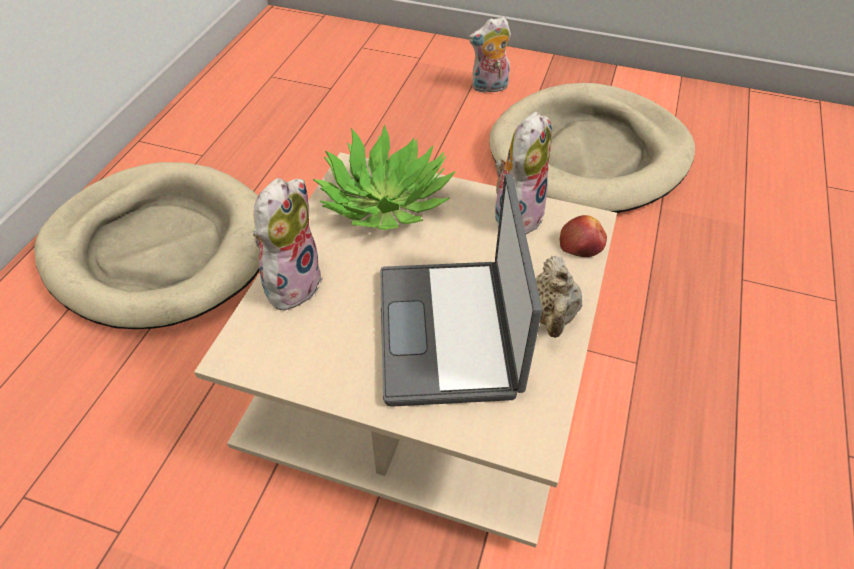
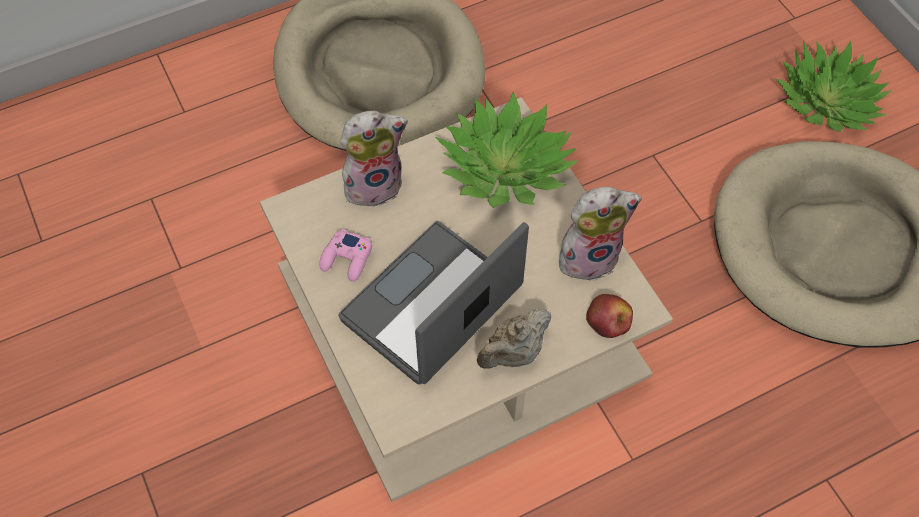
camera: 45 degrees right, 10 degrees up
plush toy [469,17,511,93] -> potted plant [776,40,891,132]
none -> pink game controller [319,229,372,282]

